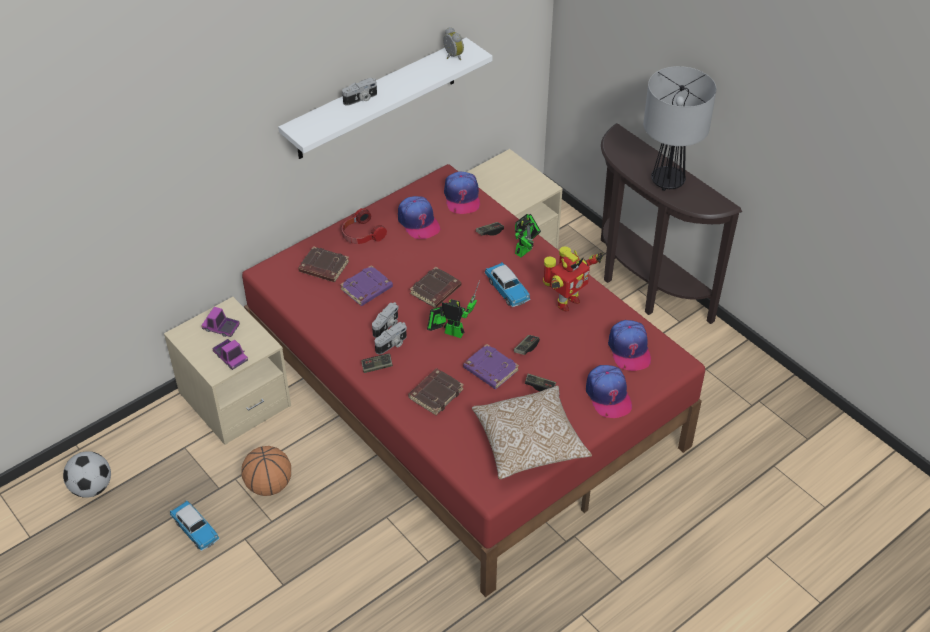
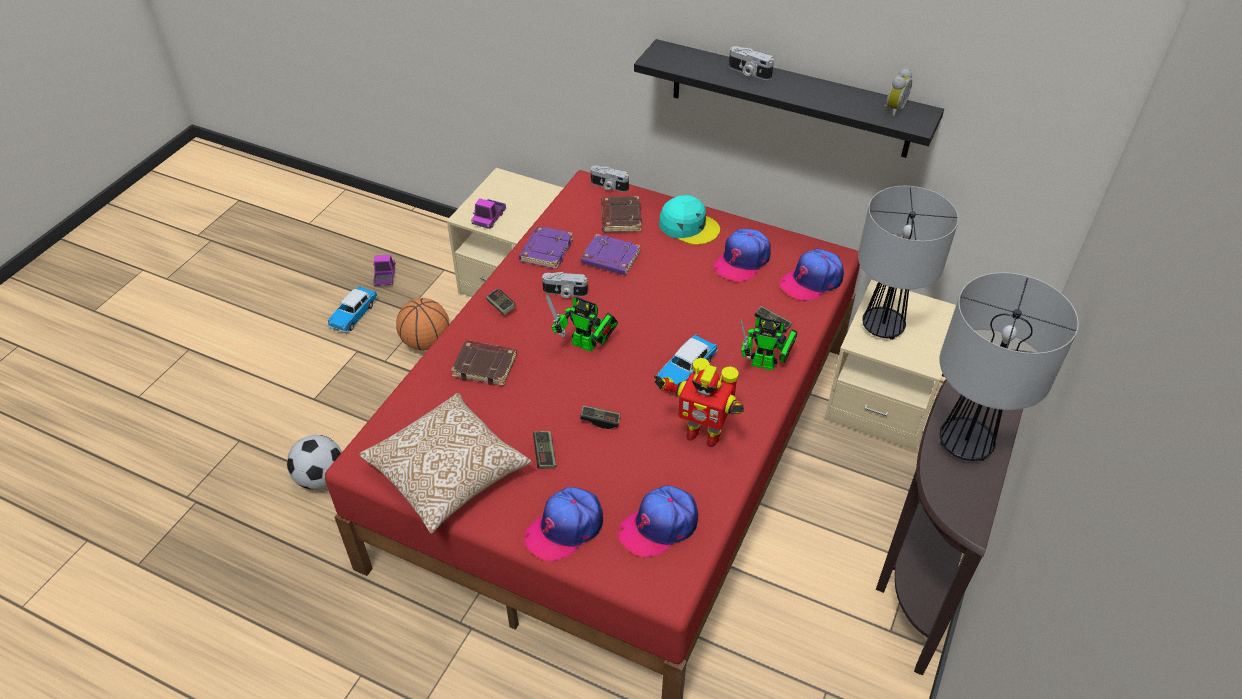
camera: 65 degrees right, 0 degrees up
football [63,451,111,498] -> football moved to [287,435,342,490]
toy truck [201,307,240,337] -> toy truck moved to [373,255,396,286]
white shelf [278,38,492,159] -> black shelf [634,39,944,158]
headphones [342,208,387,244] -> turquoise cap [659,195,720,245]
camera [375,322,407,354] -> camera moved to [591,166,629,192]
brown book [410,267,461,308] -> none
toy robot [427,280,480,338] -> toy robot turned 120 degrees clockwise [546,295,618,352]
purple book [463,344,519,389] -> purple book moved to [519,226,573,269]
none -> table lamp [858,186,959,340]

